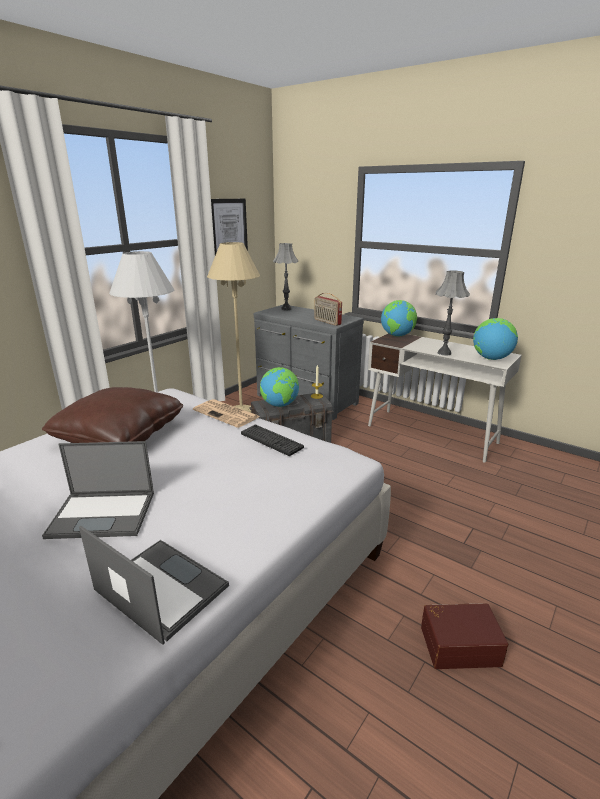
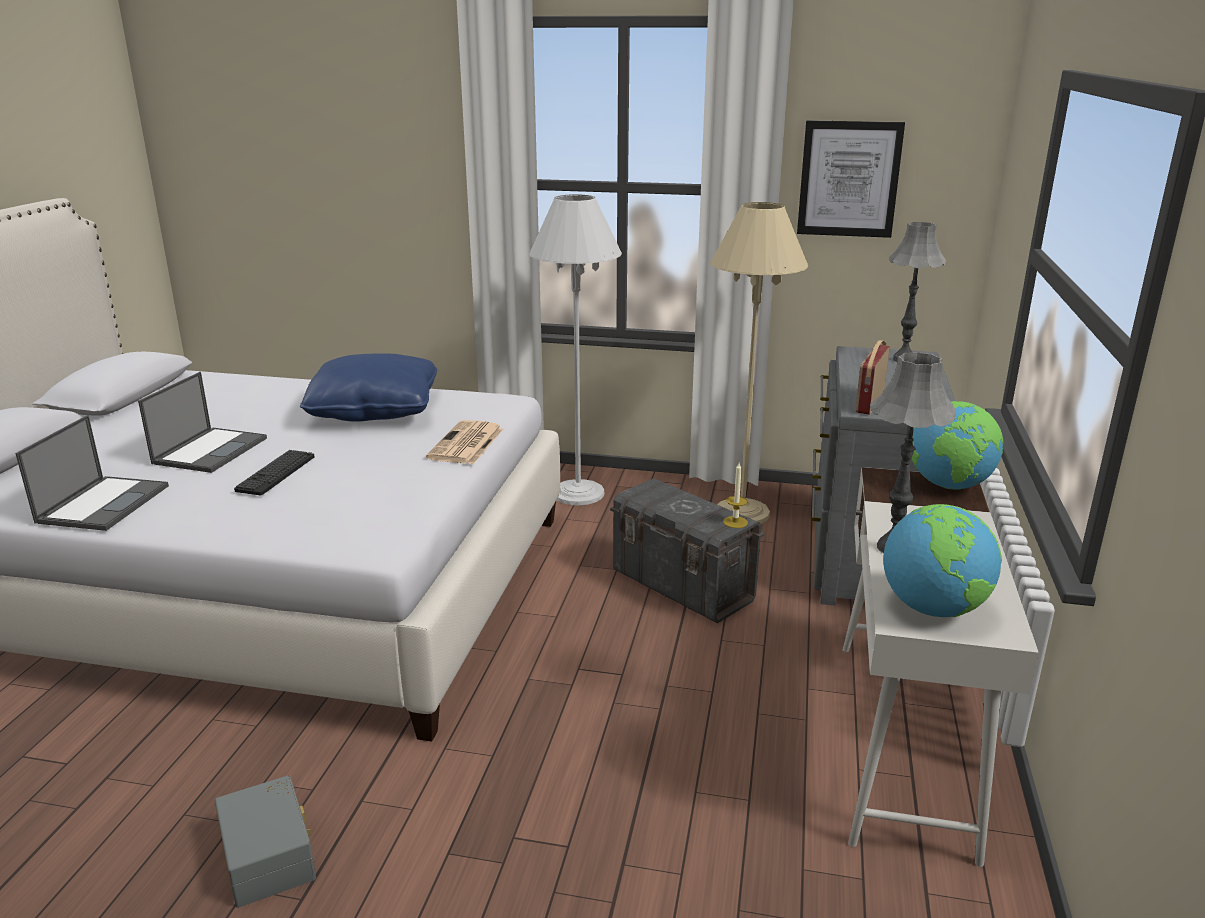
camera: 65 degrees right, 0 degrees up
brown pillow [42,387,183,443] -> blue pillow [300,354,437,422]
laptop [42,441,154,539] -> laptop turned 135 degrees counterclockwise [138,372,267,473]
keyboard [241,424,304,456] -> keyboard moved to [234,450,314,495]
globe [260,367,299,407] -> none
brown storage box [421,603,508,669] -> grey storage box [215,775,316,908]

